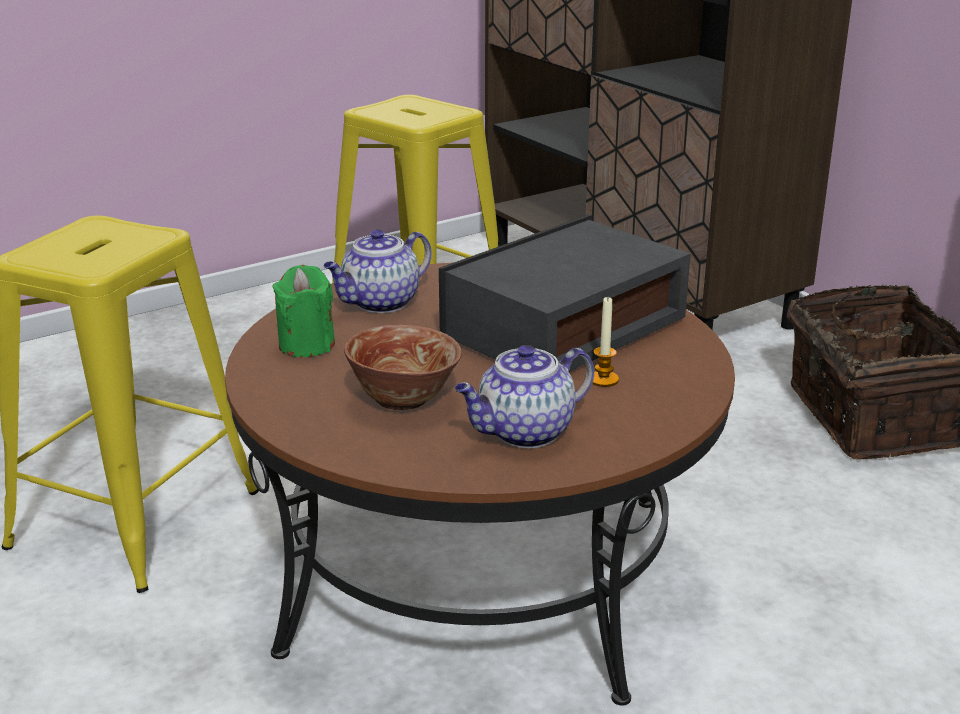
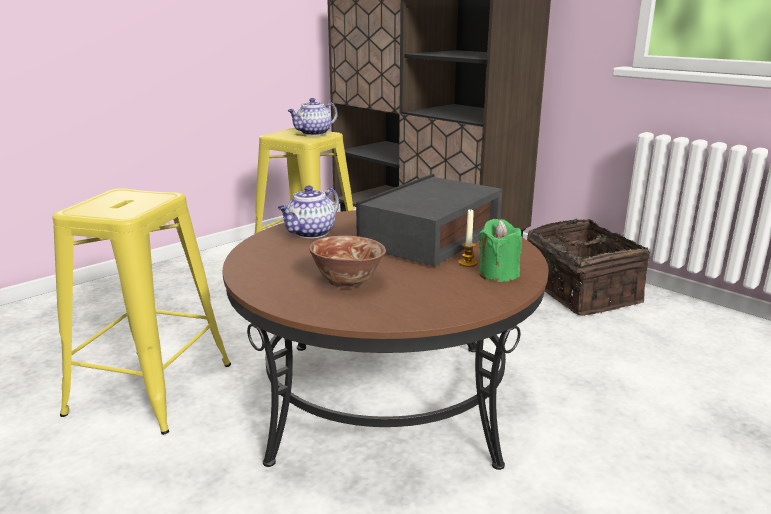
camera: 10 degrees left, 5 degrees down
green candle [272,265,335,357] -> green candle moved to [479,219,522,282]
teapot [455,345,594,448] -> teapot moved to [288,98,338,135]

